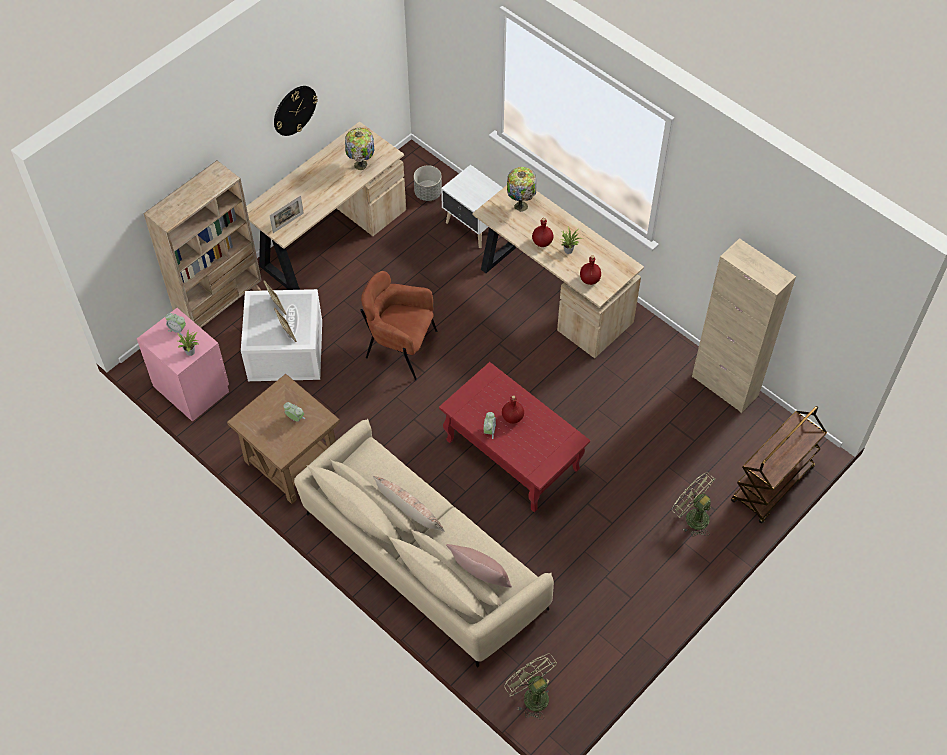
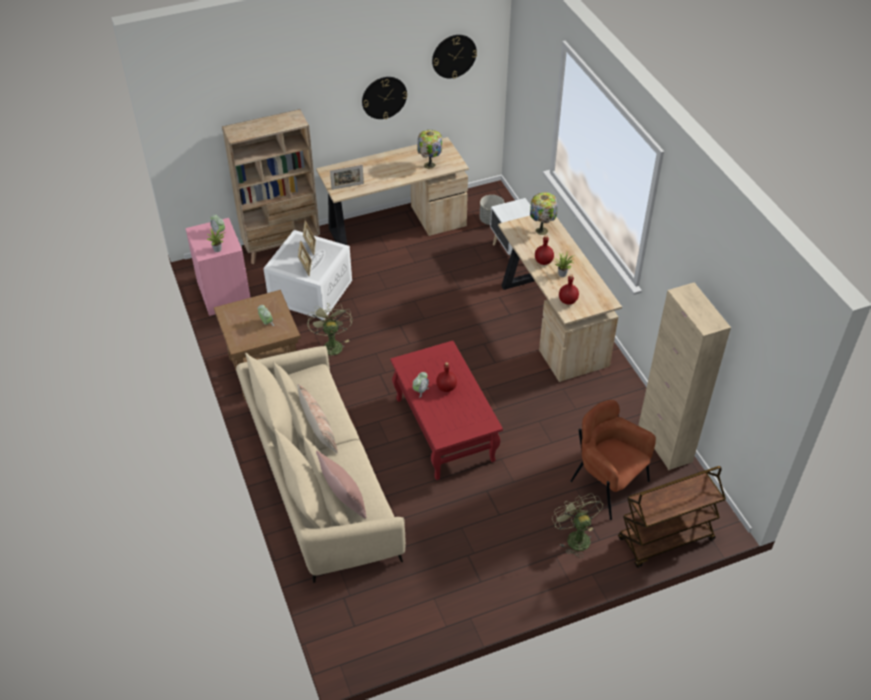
camera: 25 degrees right, 10 degrees down
brown armchair [360,271,437,380] -> brown armchair moved to [570,400,656,520]
green fan [504,654,557,720] -> green fan moved to [307,303,352,357]
none -> wall clock [432,35,477,78]

